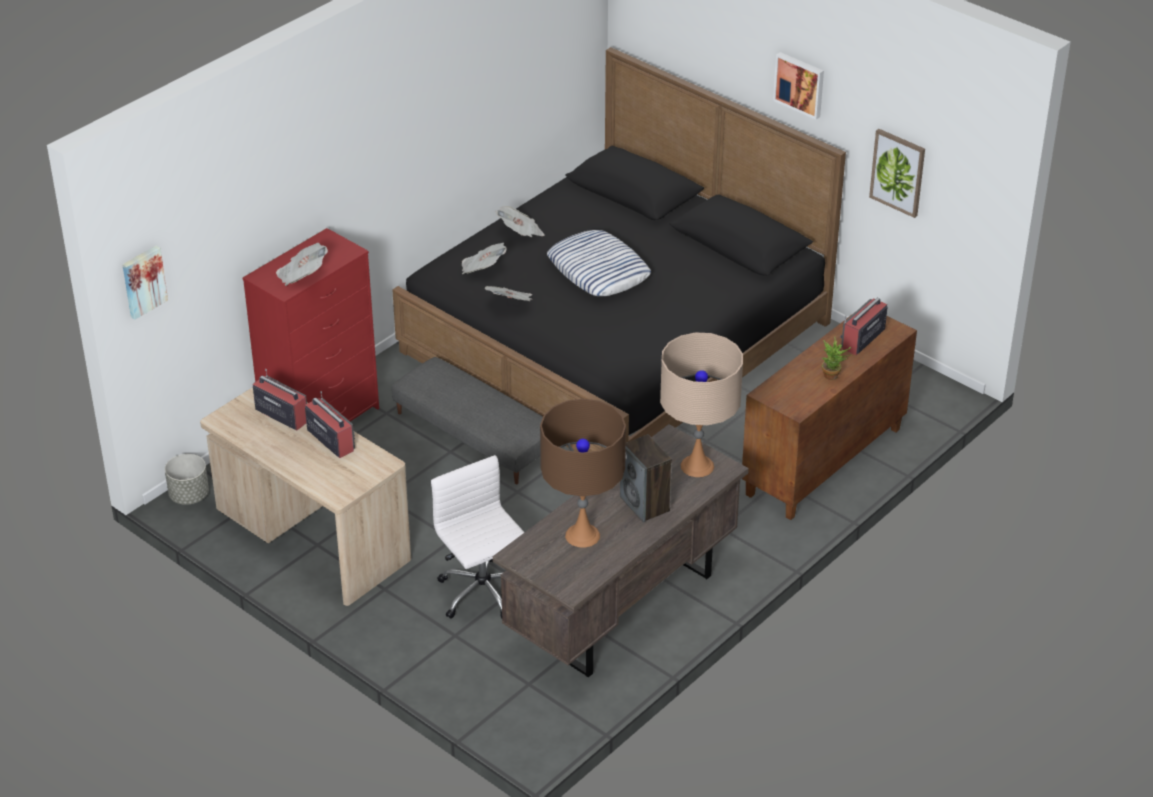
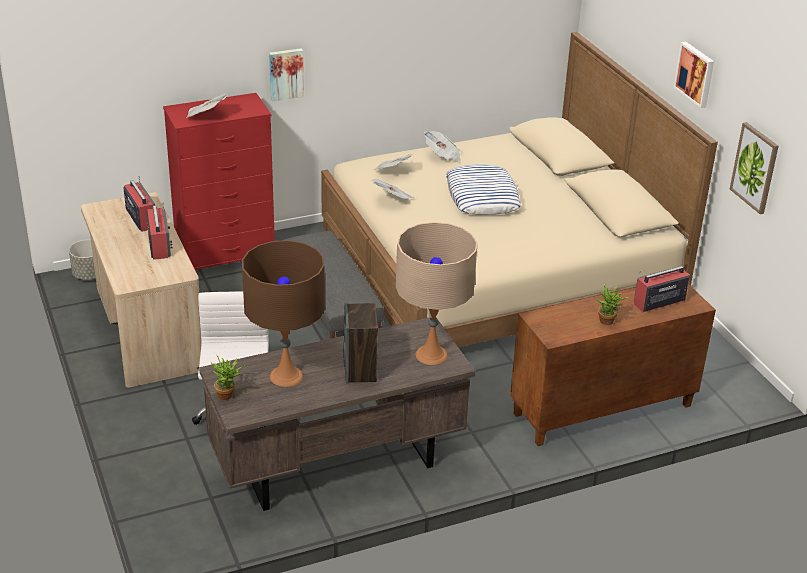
camera: 25 degrees right, 5 degrees down
picture [122,245,168,319] -> picture moved to [269,48,304,101]
black bed [392,47,846,452] -> beige bed [321,32,718,348]
none -> potted plant [211,355,245,400]

